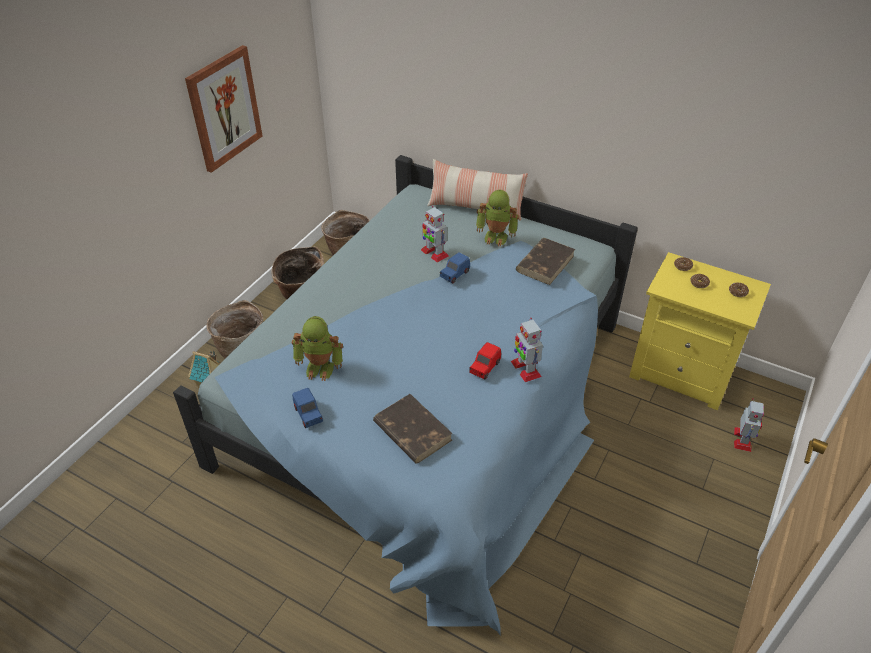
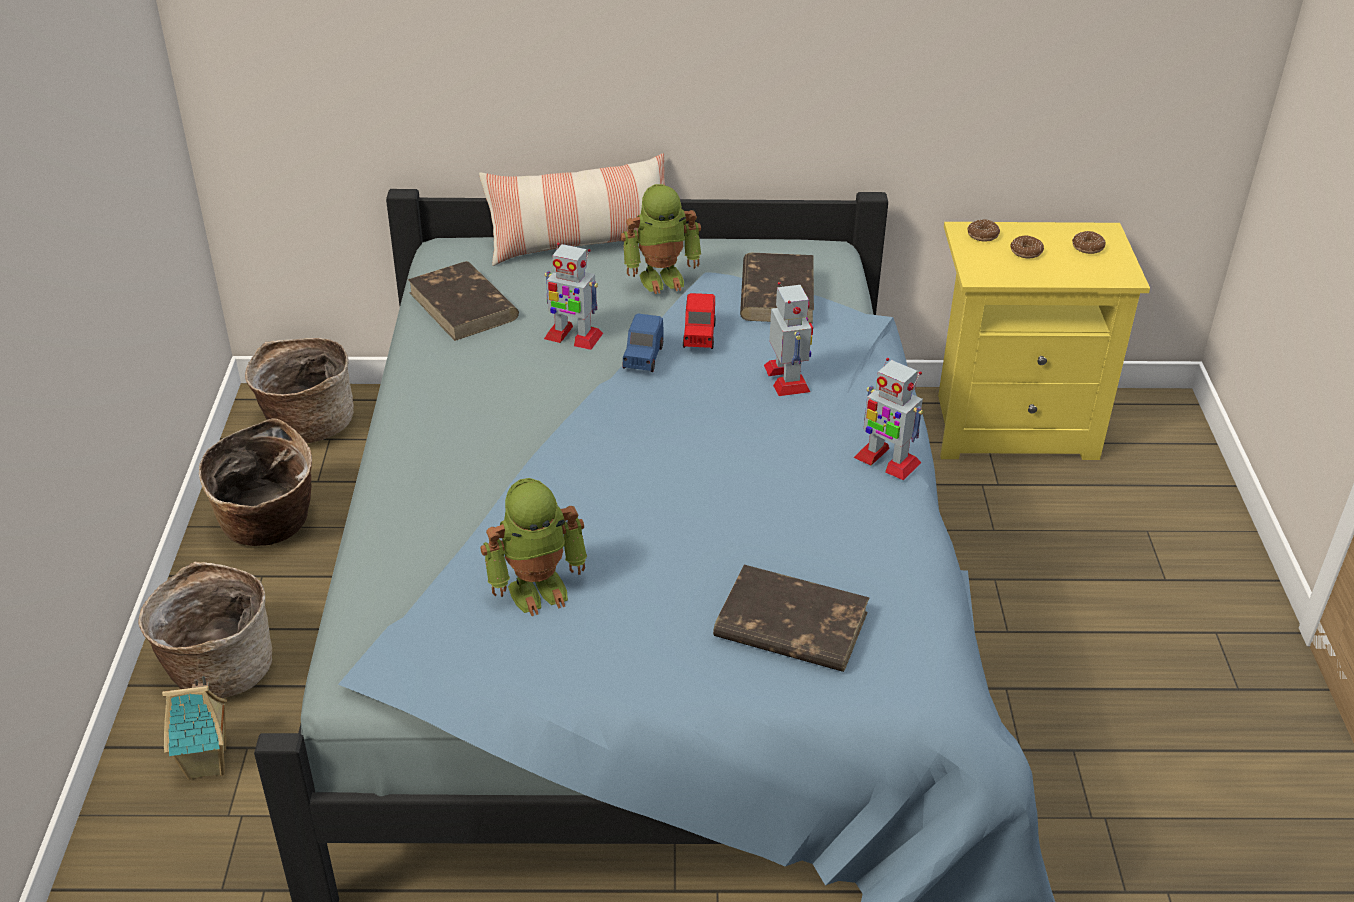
camera: 30 degrees left, 5 degrees down
picture [185,45,262,173] -> none
blue toy car [292,388,323,428] -> none
red toy car [469,342,501,379] -> red toy car moved to [683,293,716,349]
toy robot [734,398,764,452] -> toy robot moved to [764,282,813,396]
none -> brown book [408,261,519,341]

